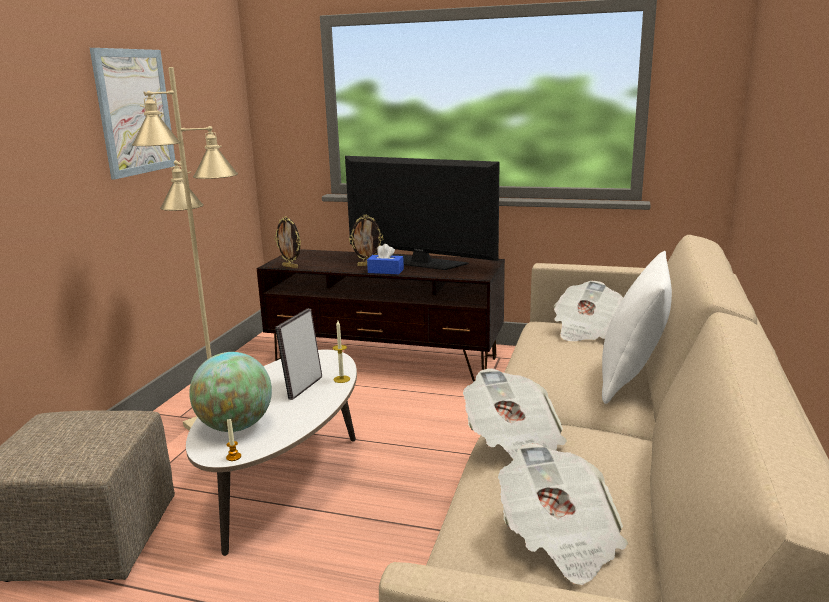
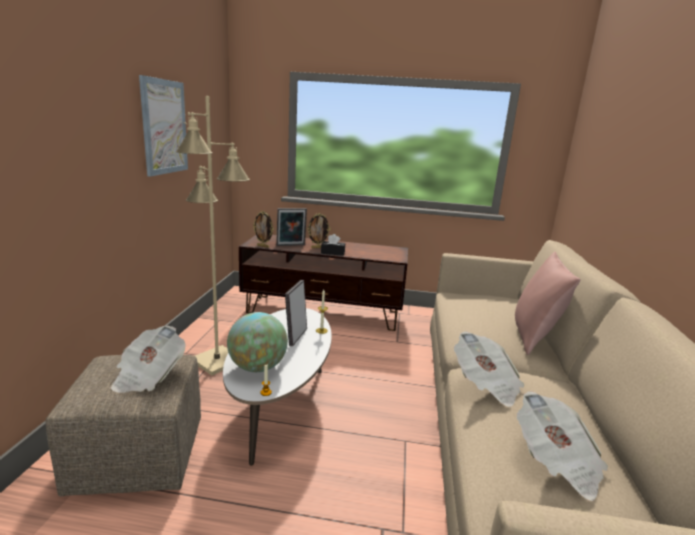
camera: 10 degrees left, 0 degrees up
television [345,156,499,270] -> none
blue tissue box [367,244,404,274] -> black tissue box [321,234,345,256]
newspaper [553,281,623,341] -> newspaper moved to [111,326,186,393]
white pillow [602,251,672,404] -> pink pillow [515,252,581,355]
none -> picture frame [276,208,307,246]

